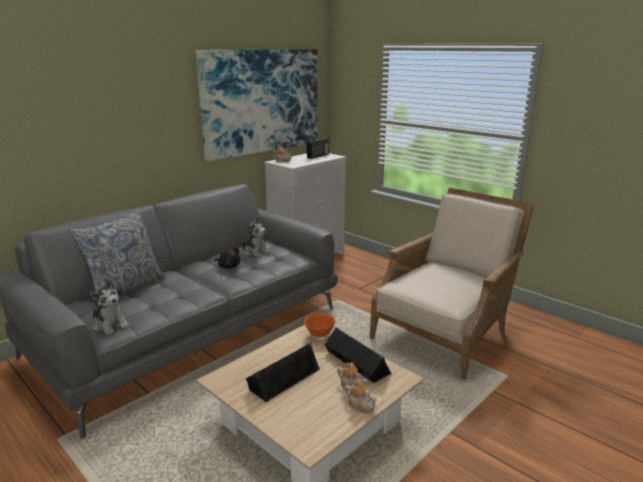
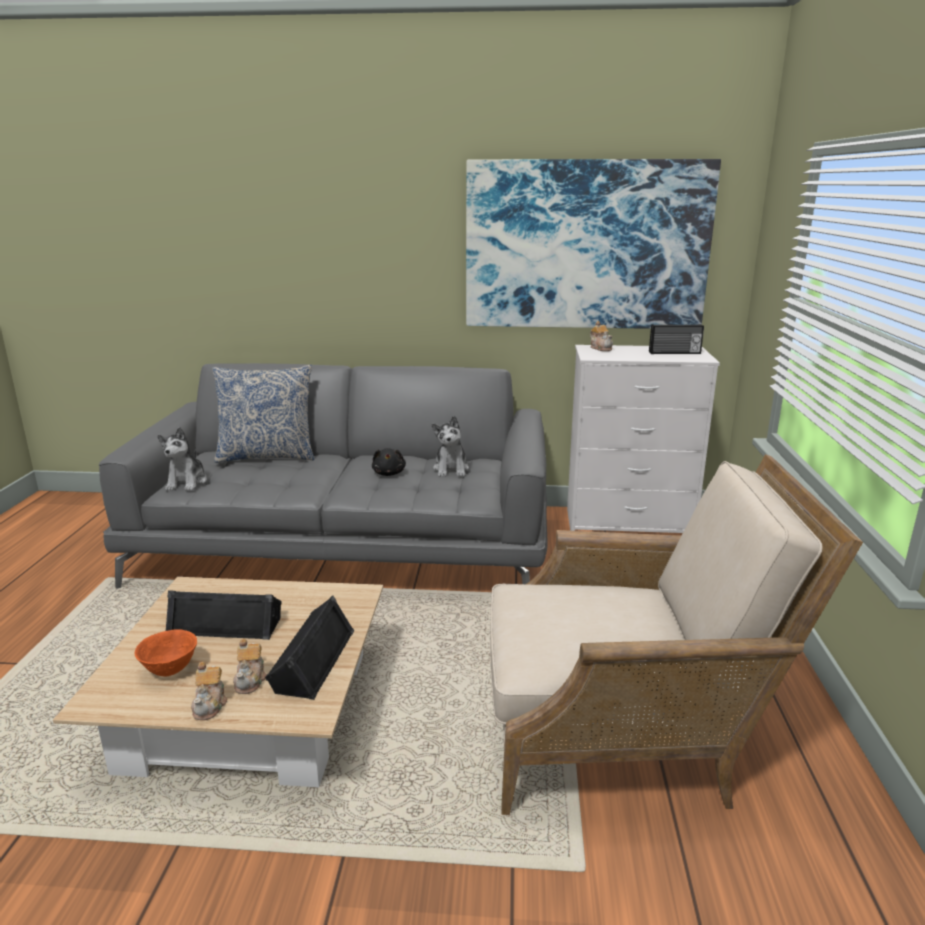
camera: 50 degrees right, 0 degrees up
orange bowl [304,314,335,337] -> orange bowl moved to [135,629,197,677]

